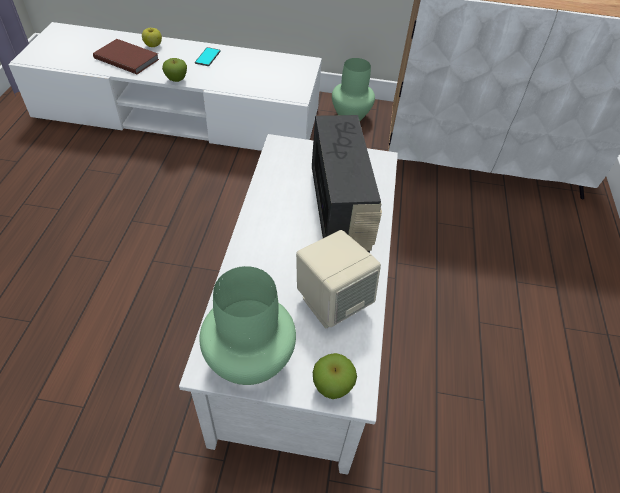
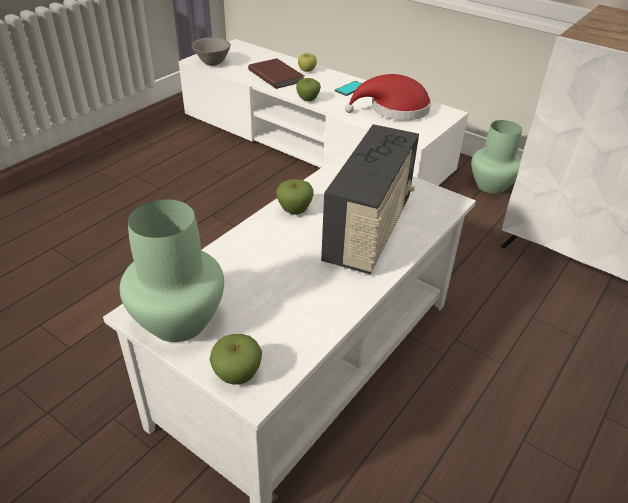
camera: 30 degrees right, 10 degrees down
beige speaker [296,230,381,328] -> none
none -> grey bowl [191,37,231,66]
none -> apple [276,179,314,215]
none -> red hat [345,74,431,120]

